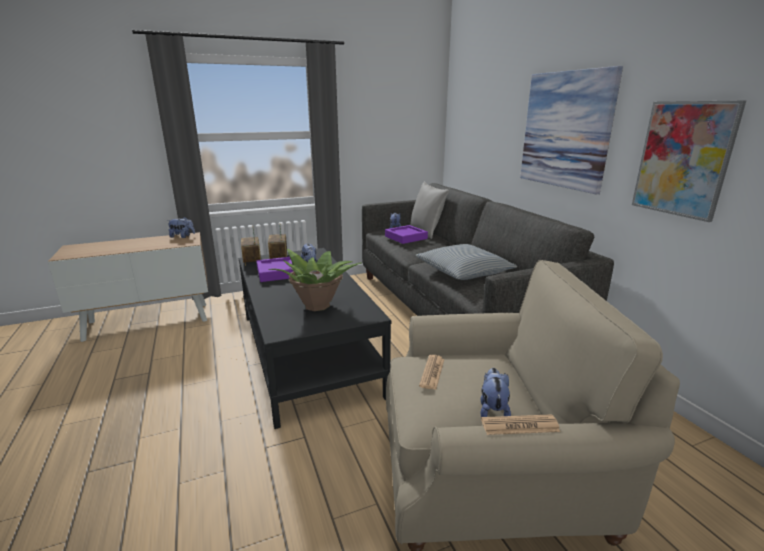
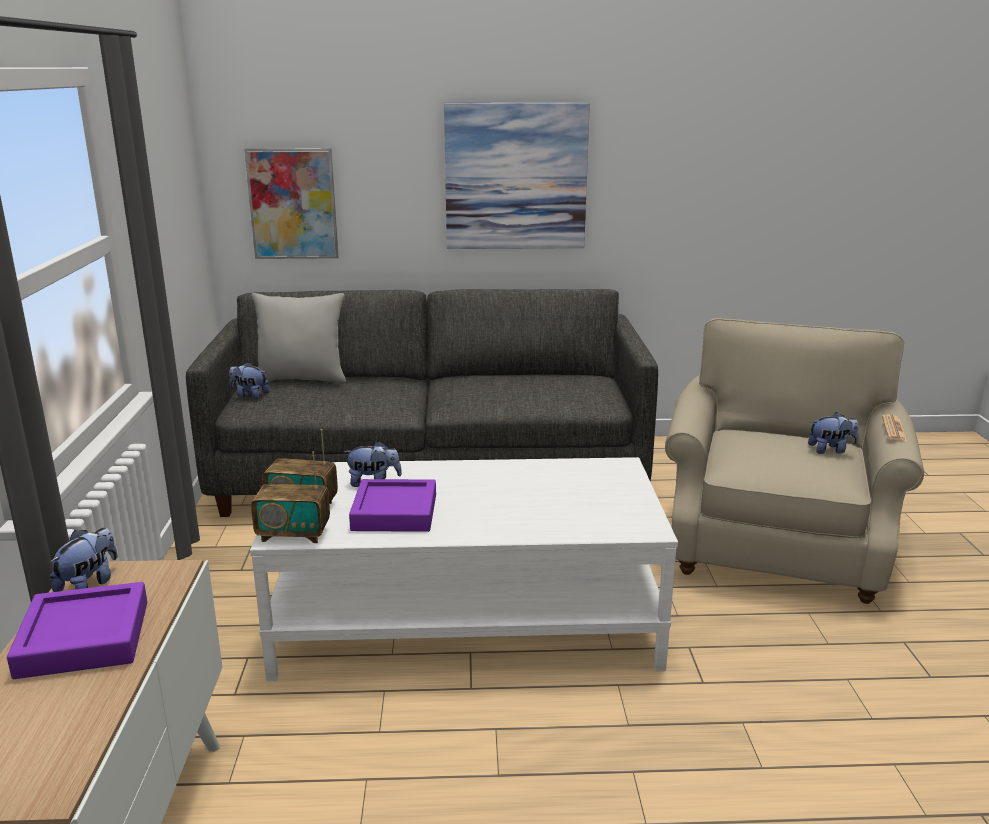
camera: 70 degrees left, 0 degrees up
black coffee table [238,248,391,429] -> white coffee table [250,457,678,681]
potted plant [268,249,361,311] -> none
purple tray [385,225,428,244] -> purple tray moved to [7,582,147,679]
pillow [416,244,517,280] -> none
newspaper [419,355,444,390] -> none
plush toy [480,368,511,417] -> plush toy turned 150 degrees clockwise [808,412,858,454]
picture [632,100,747,222] -> picture moved to [244,148,338,259]

